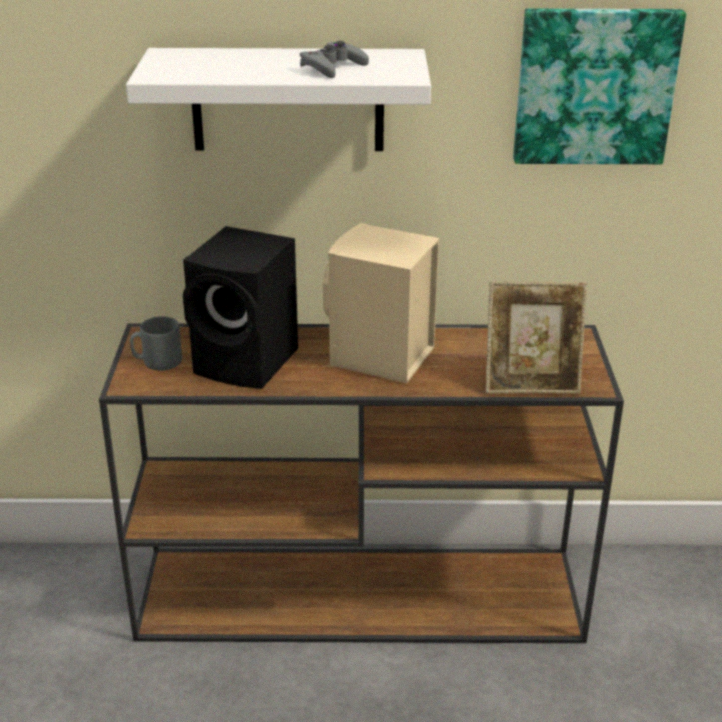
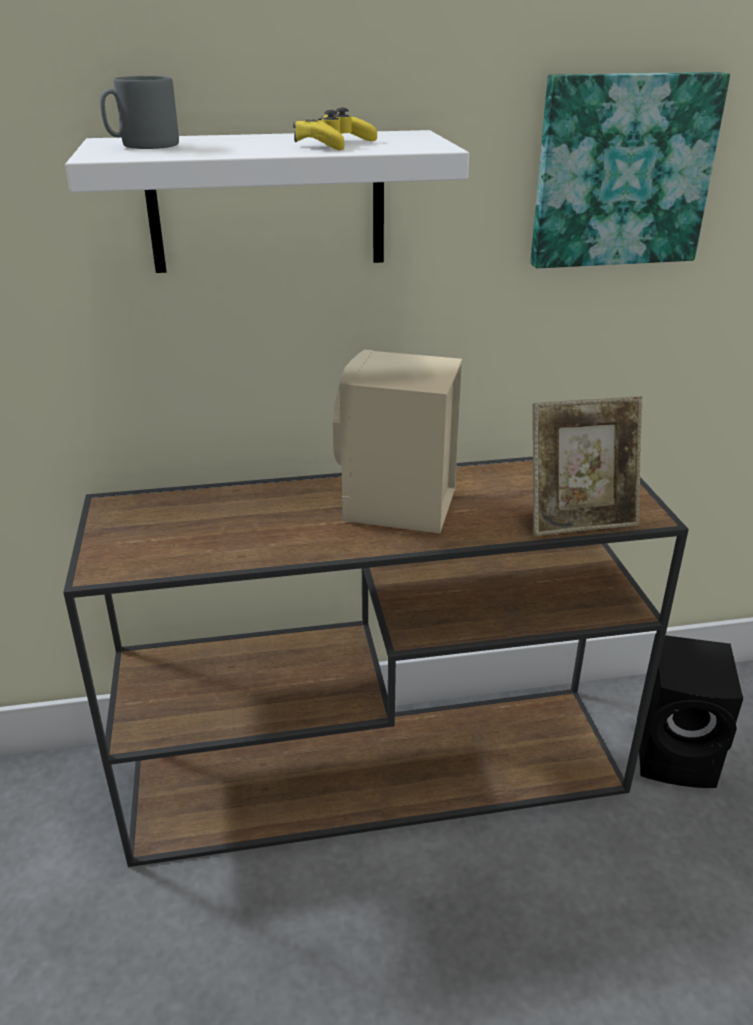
camera: 10 degrees left, 0 degrees up
grey mug [130,316,182,371] -> grey mug moved to [100,76,179,149]
black speaker [183,226,298,389] -> black speaker moved to [637,634,743,788]
grey game controller [300,41,369,78] -> yellow game controller [293,108,377,150]

